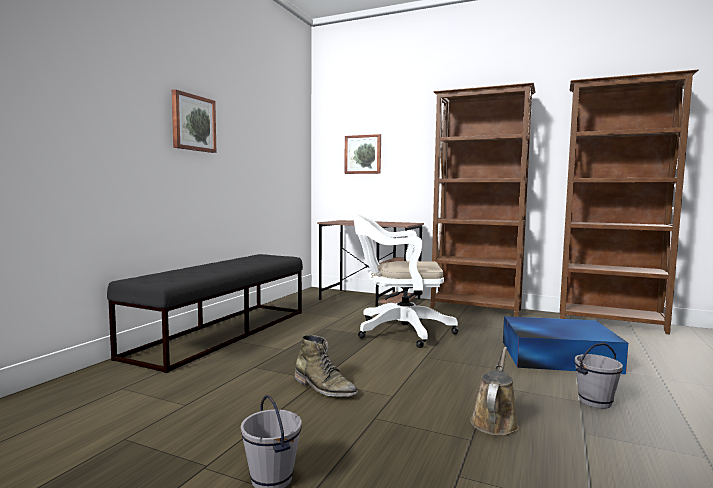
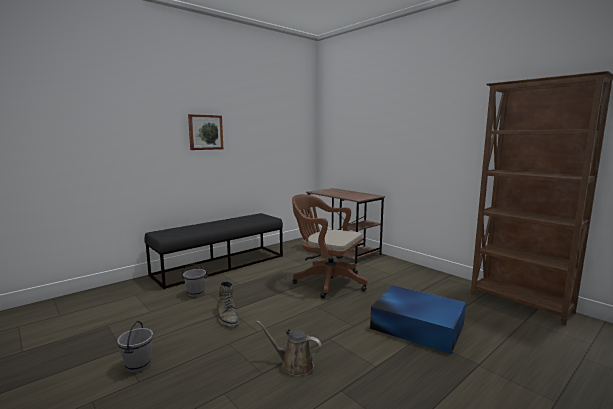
camera: 25 degrees right, 5 degrees up
picture [344,134,381,174] -> none
white office chair [353,213,458,348] -> brown office chair [292,194,368,299]
brown bookcase [431,83,536,317] -> none
brown watering can [470,347,519,436] -> brown watering can turned 120 degrees counterclockwise [257,320,322,376]
grey bucket [574,343,623,409] -> grey bucket moved to [182,264,208,297]

